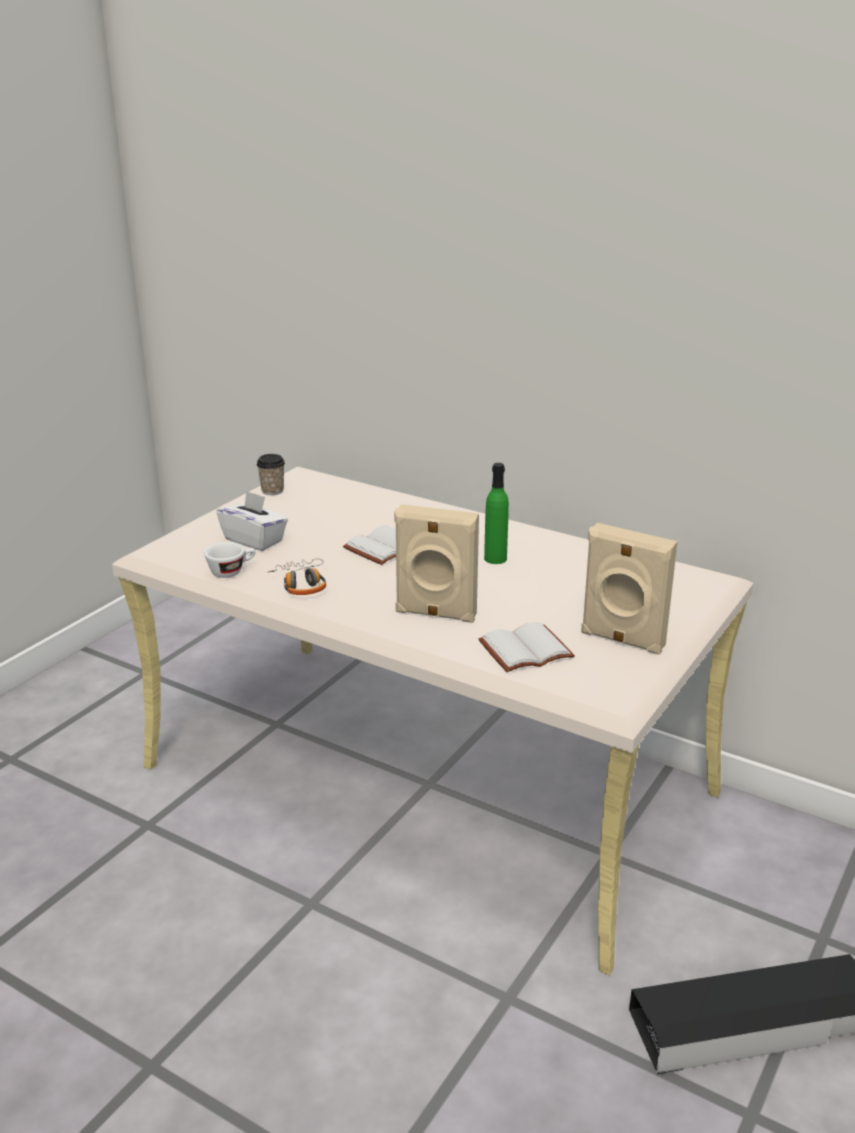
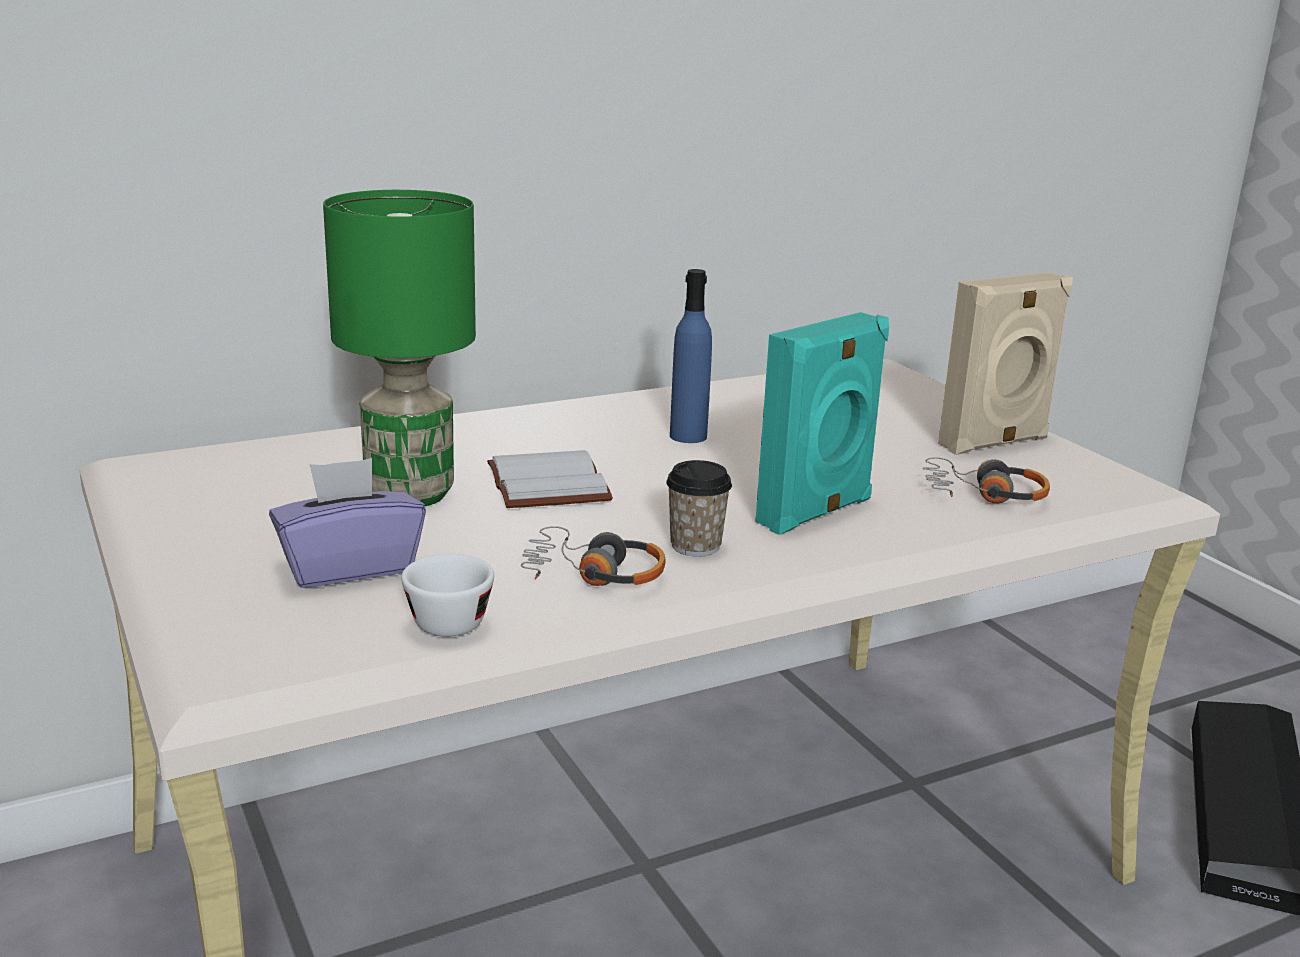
camera: 60 degrees left, 5 degrees down
white tissue box [216,490,288,551] -> purple tissue box [269,458,426,588]
cup [257,454,285,495] -> cup moved to [666,460,732,557]
beige speaker [394,504,479,623] -> turquoise speaker [755,312,889,535]
white book [479,622,575,672] -> headphones [923,457,1050,503]
green bottle [484,463,509,564] -> blue bottle [670,269,712,443]
none -> green table lamp [323,190,476,506]

